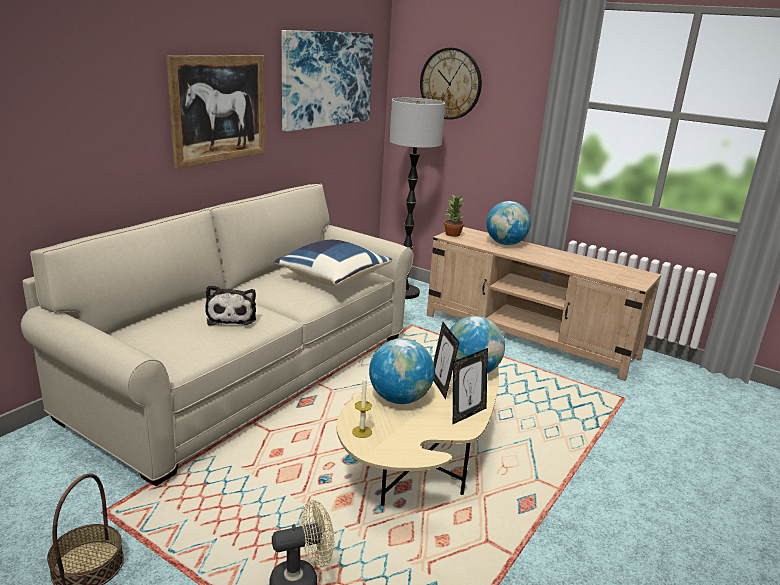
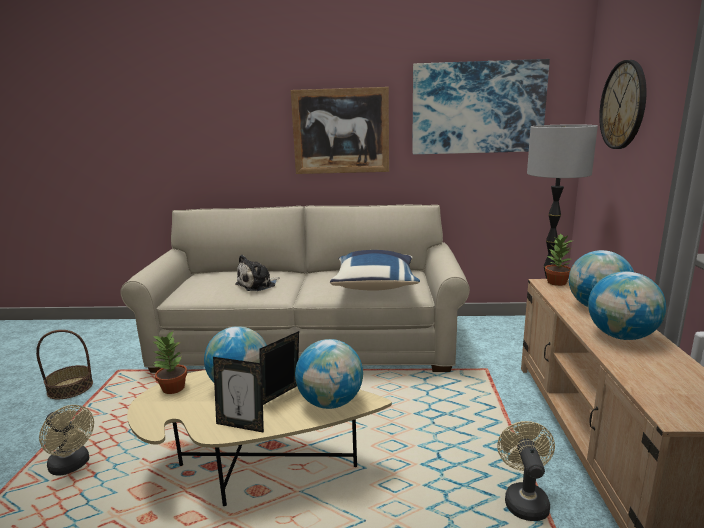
camera: 60 degrees right, 5 degrees down
candle [352,376,372,438] -> potted plant [152,331,187,394]
none -> beige fan [497,421,555,521]
none -> globe [588,272,666,340]

